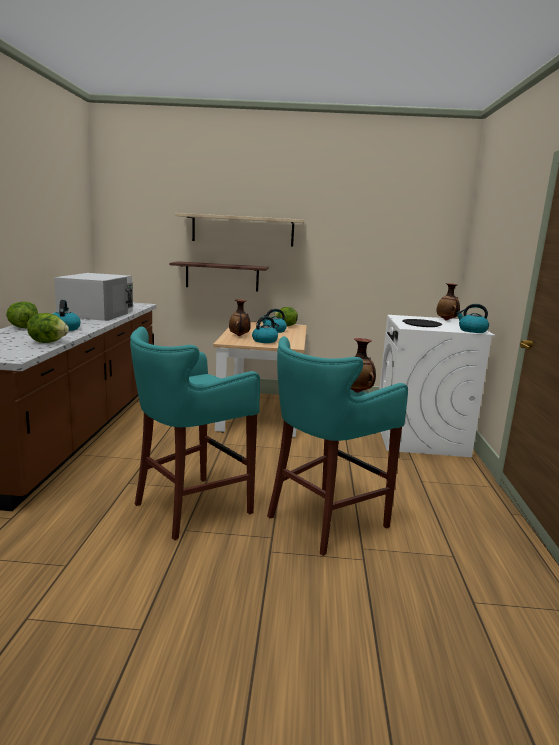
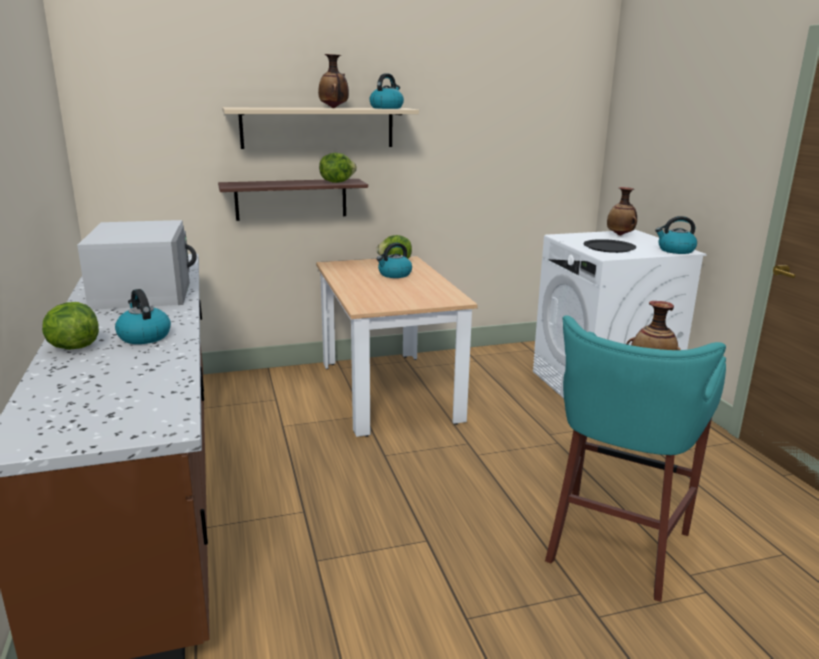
camera: 20 degrees left, 5 degrees up
lettuce [27,313,69,343] -> lettuce moved to [319,153,357,183]
turquoise stool [130,327,260,540] -> none
vase [229,299,251,336] -> vase moved to [318,54,349,108]
kettle [252,316,279,343] -> kettle moved to [370,73,404,109]

